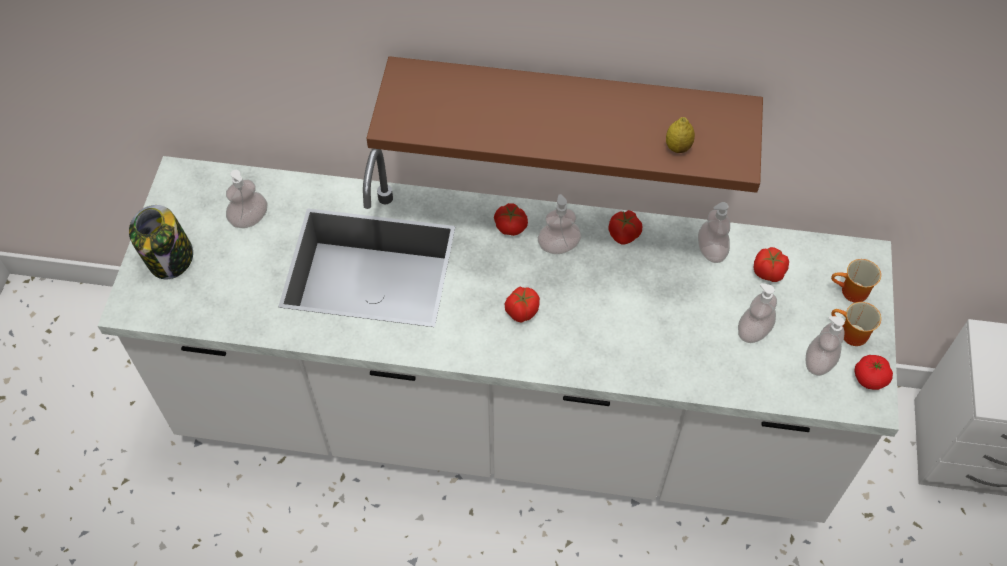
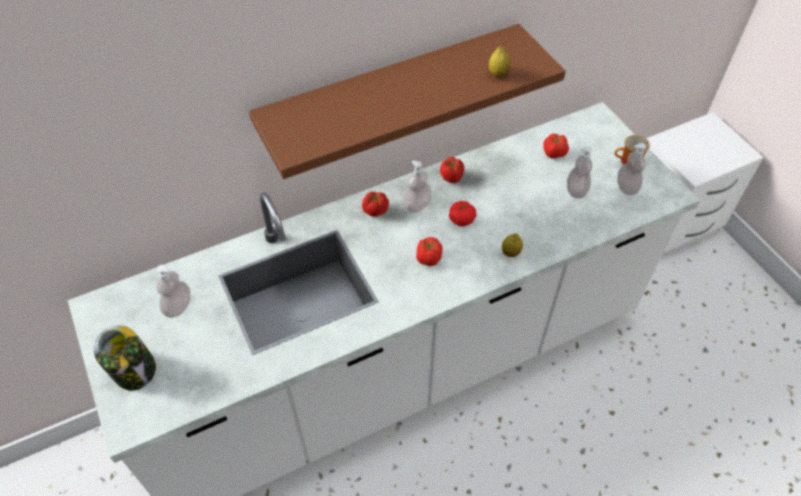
camera: 35 degrees left, 5 degrees down
soap dispenser [698,202,730,263] -> none
mug [831,259,881,303] -> none
tomato [855,355,893,390] -> tomato moved to [449,201,476,226]
none -> lemon [502,233,523,257]

